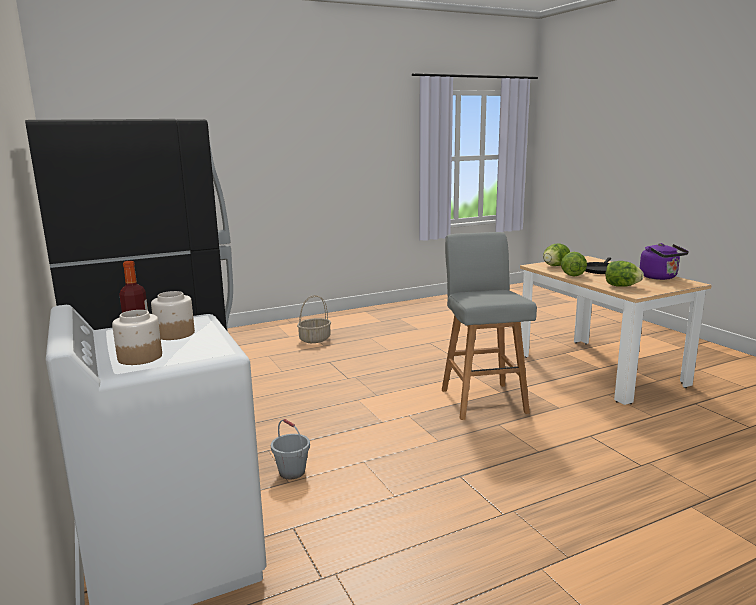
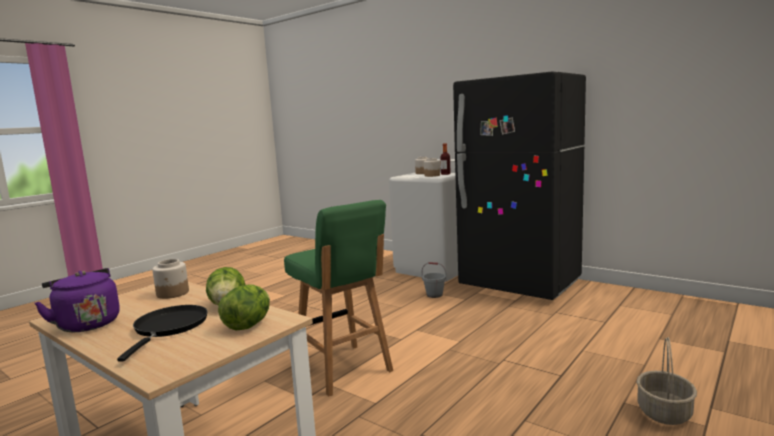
camera: 155 degrees right, 5 degrees down
grey stool [442,232,537,420] -> green stool [284,200,393,397]
lettuce [606,261,644,287] -> jar [152,259,189,299]

